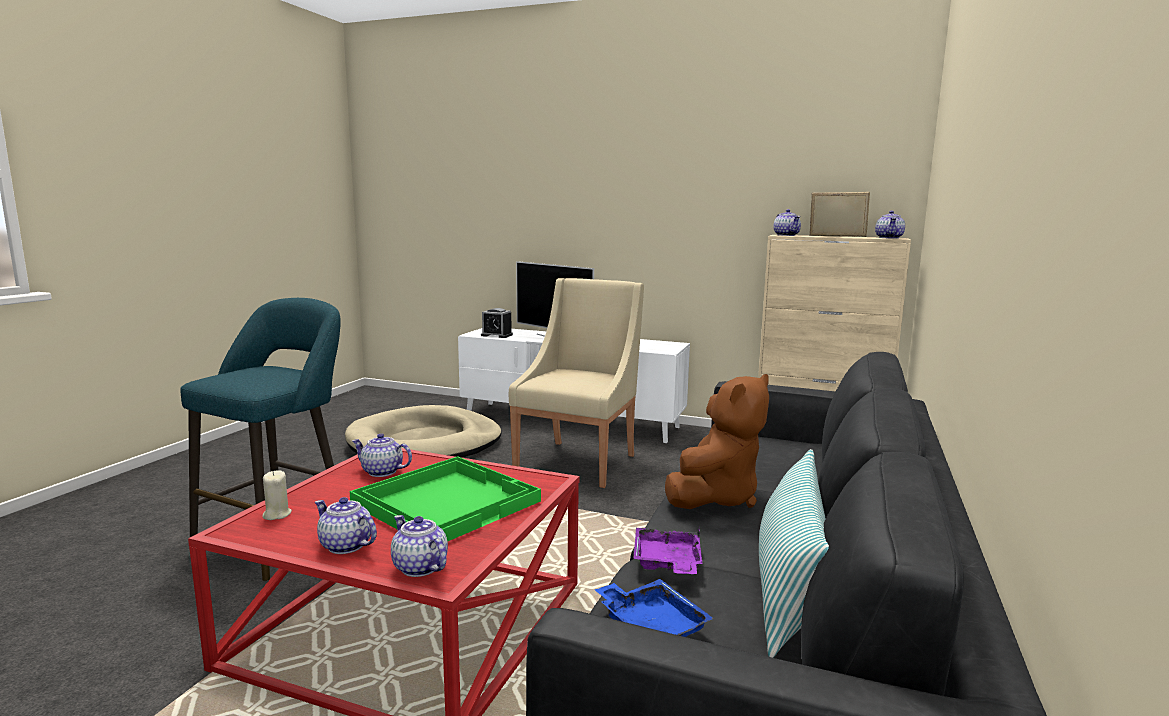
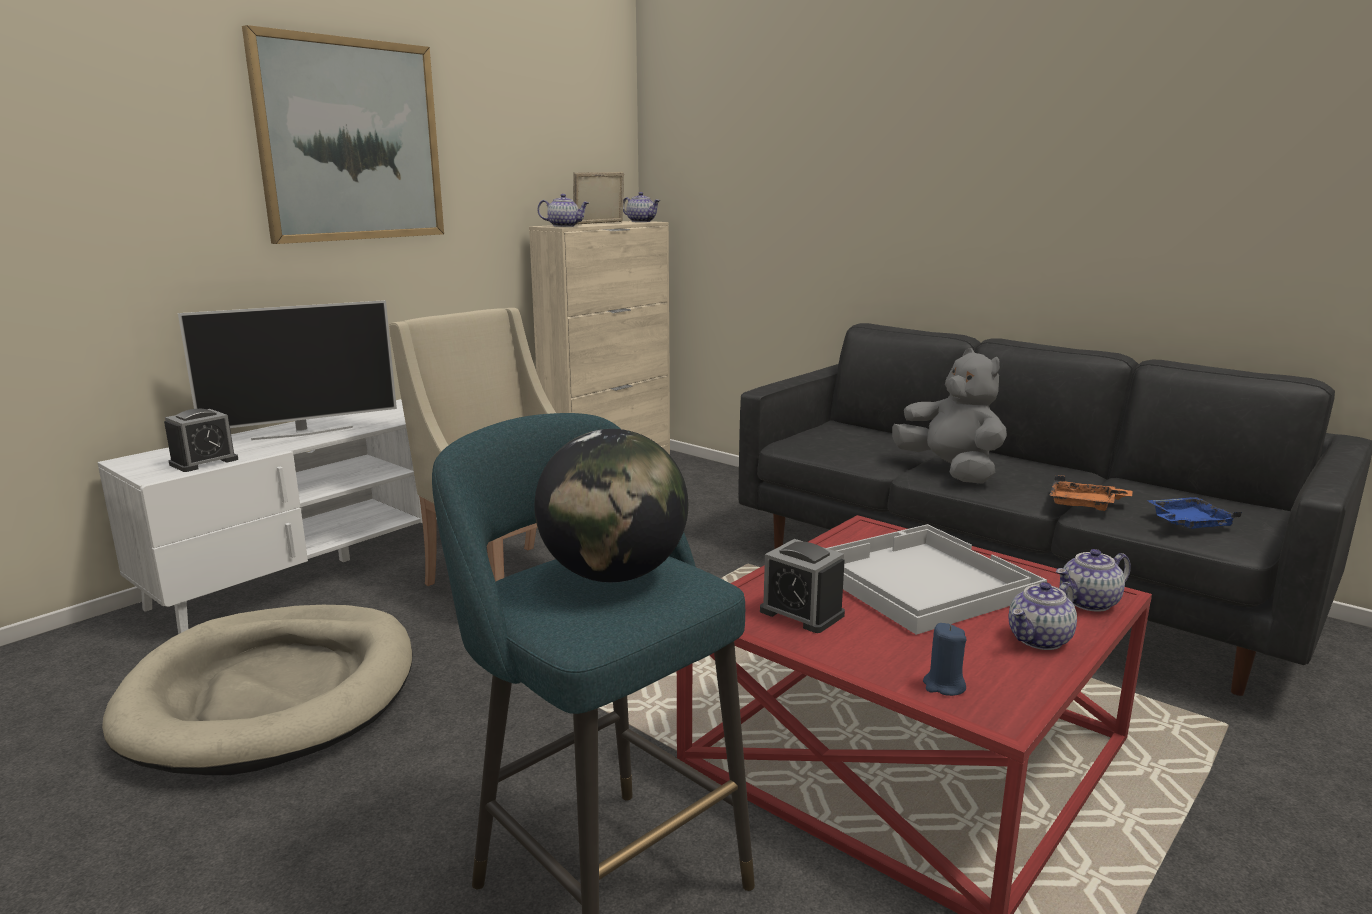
camera: 70 degrees left, 5 degrees up
beige candle [262,470,292,520] -> blue candle [923,623,966,696]
green tray [350,456,541,542] -> white tray [827,524,1047,635]
teapot [352,433,412,477] -> alarm clock [760,539,845,633]
purple tray [633,528,703,574] -> orange tray [1049,475,1132,511]
brown plush toy [665,374,769,509] -> grey plush toy [892,348,1007,483]
pillow [759,449,829,658] -> none
none -> picture [242,25,444,244]
none -> globe [534,429,688,582]

